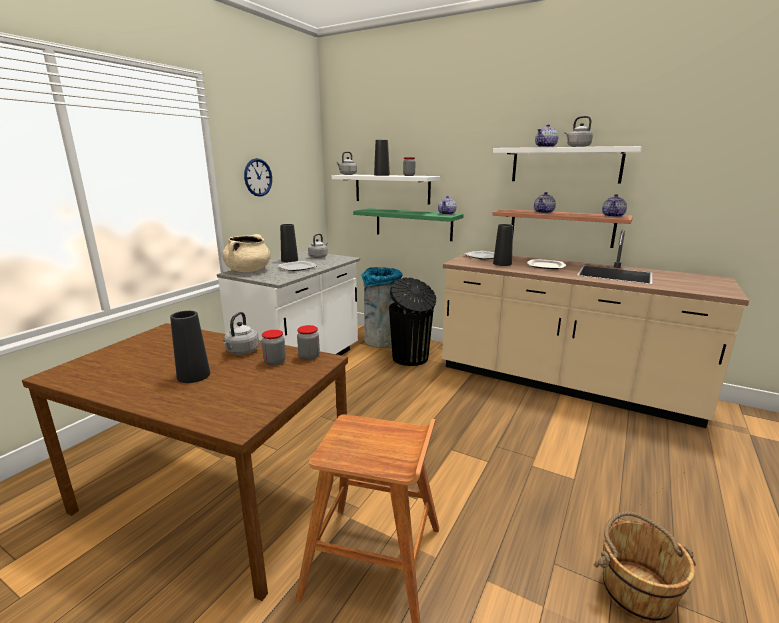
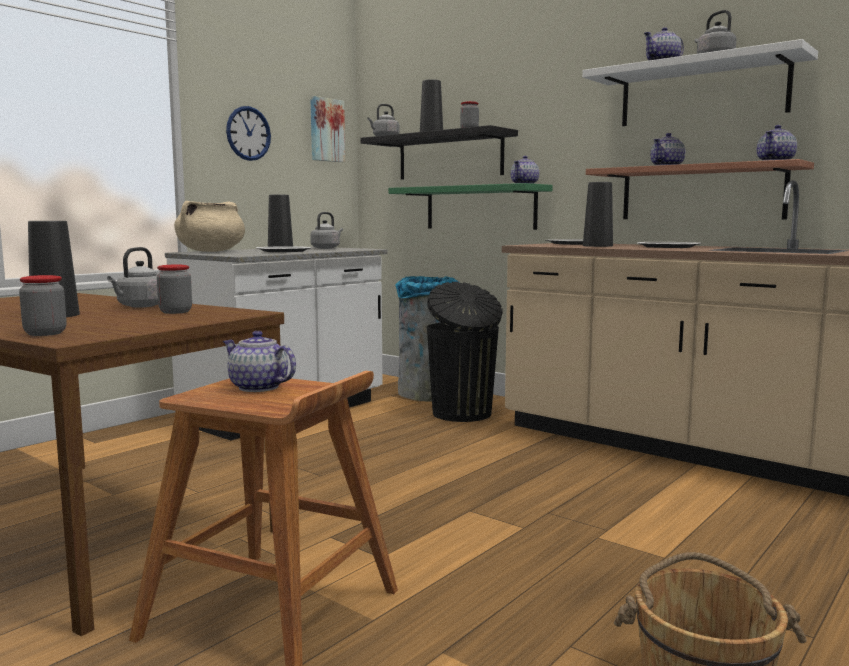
camera: 10 degrees right, 10 degrees down
jar [297,325,320,360] -> jar moved to [19,275,67,336]
white shelf [332,175,441,205] -> black shelf [361,125,518,179]
none -> teapot [223,331,296,392]
none -> picture [310,96,345,162]

